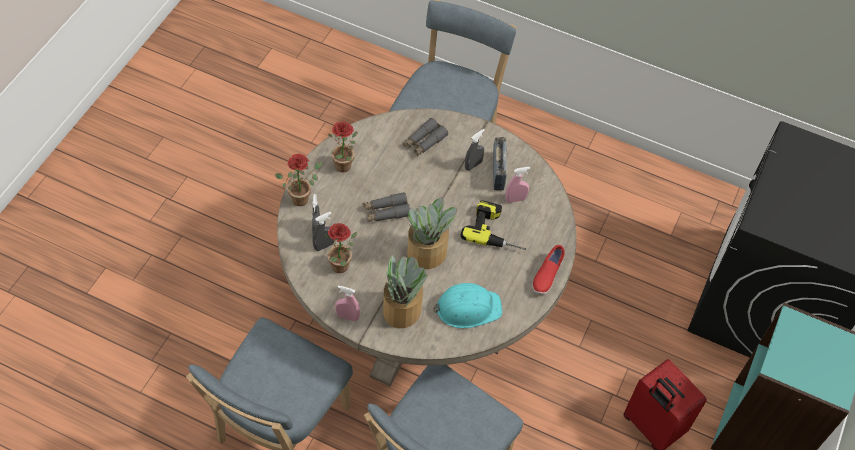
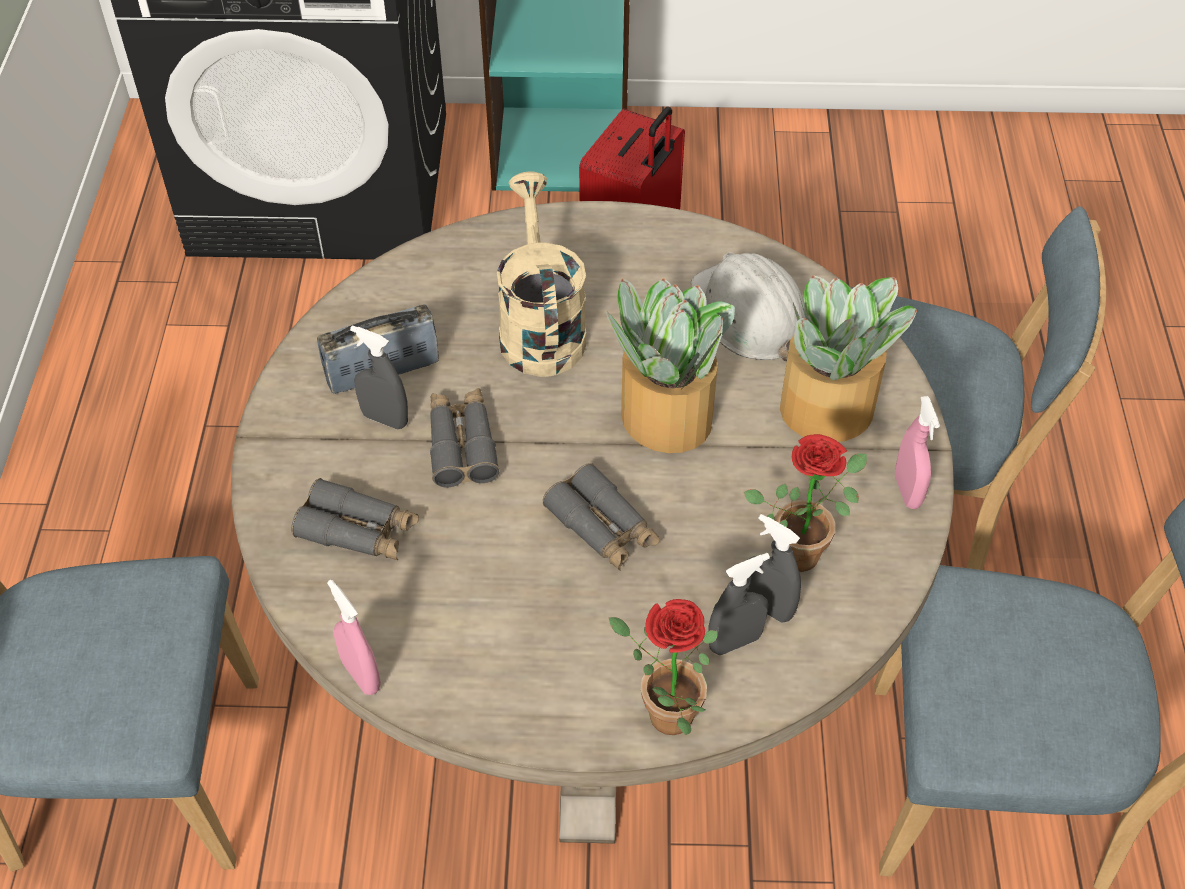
camera: 110 degrees left, 5 degrees down
potted plant [328,121,357,172] -> none
turquoise hard hat [433,283,502,328] -> white hard hat [691,253,805,362]
power drill [460,200,526,250] -> beige watering can [497,172,587,377]
pink spray bottle [505,167,531,203] -> pink spray bottle moved to [327,580,381,695]
red shoe [532,245,565,294] -> none
none -> grey binoculars [430,388,500,487]

